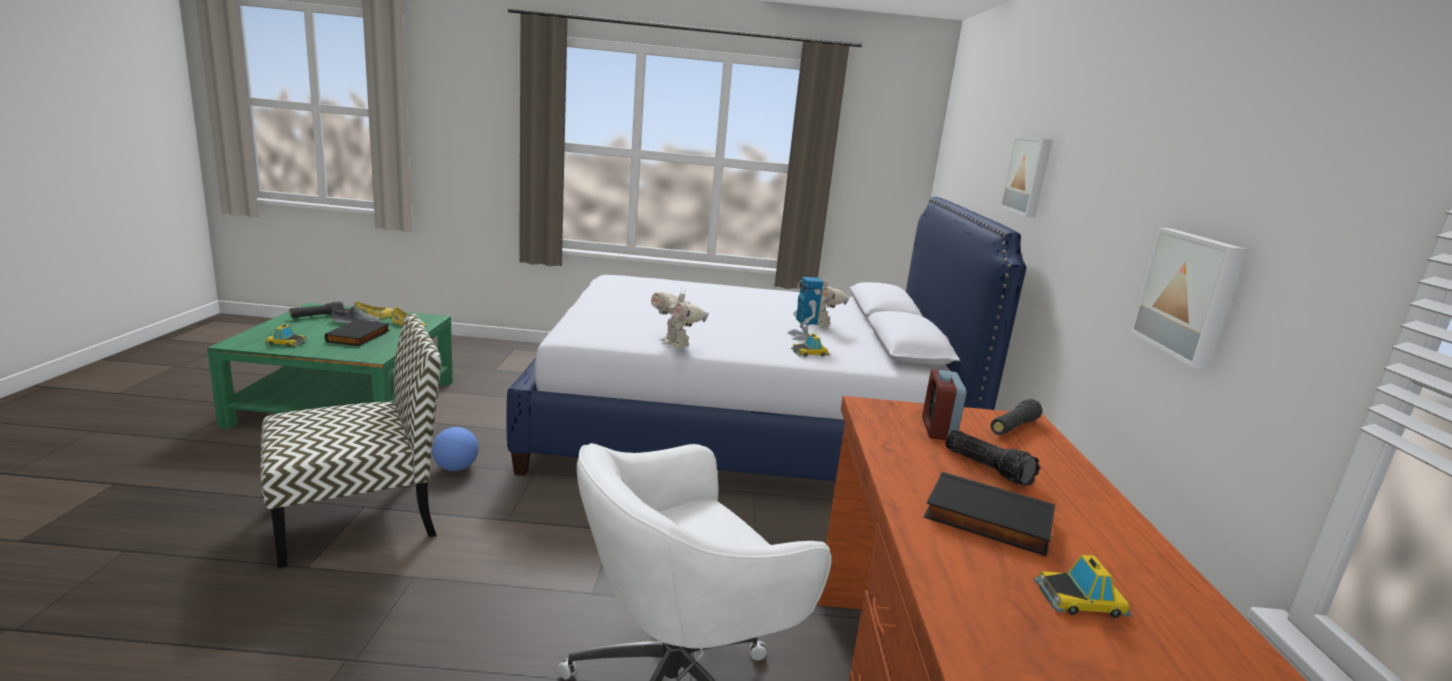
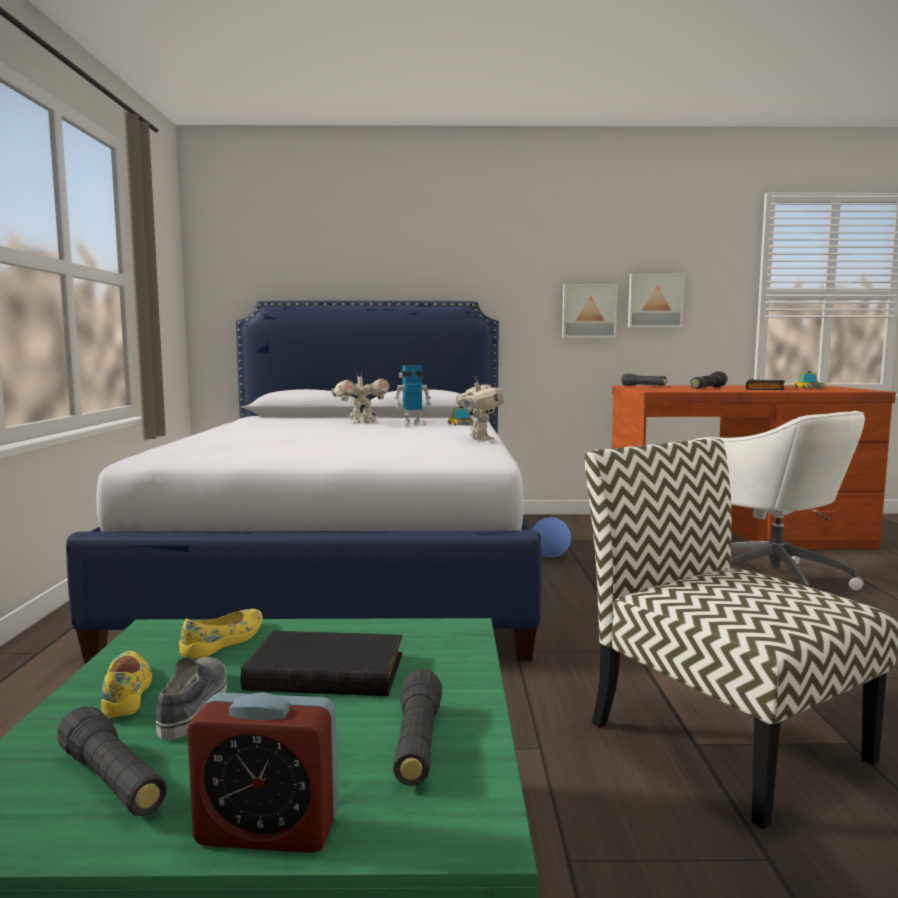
camera: 90 degrees left, 10 degrees down
toy car [265,324,308,347] -> black flashlight [393,669,442,786]
football [432,427,478,471] -> football moved to [532,517,571,558]
toy robot [651,289,709,348] -> toy robot turned 60 degrees counterclockwise [456,376,504,441]
alarm clock [922,369,967,440] -> alarm clock moved to [187,692,338,853]
picture [1000,136,1053,218] -> picture moved to [562,284,618,338]

